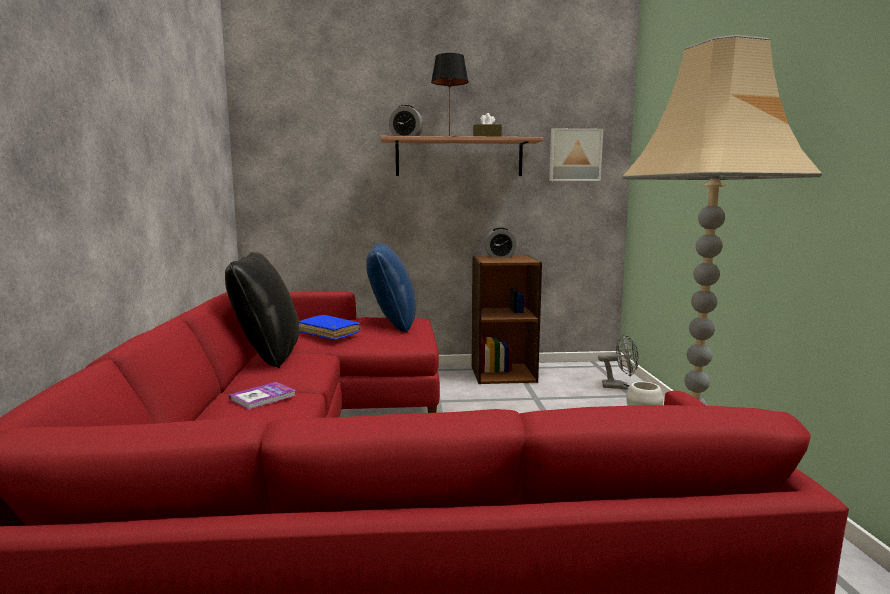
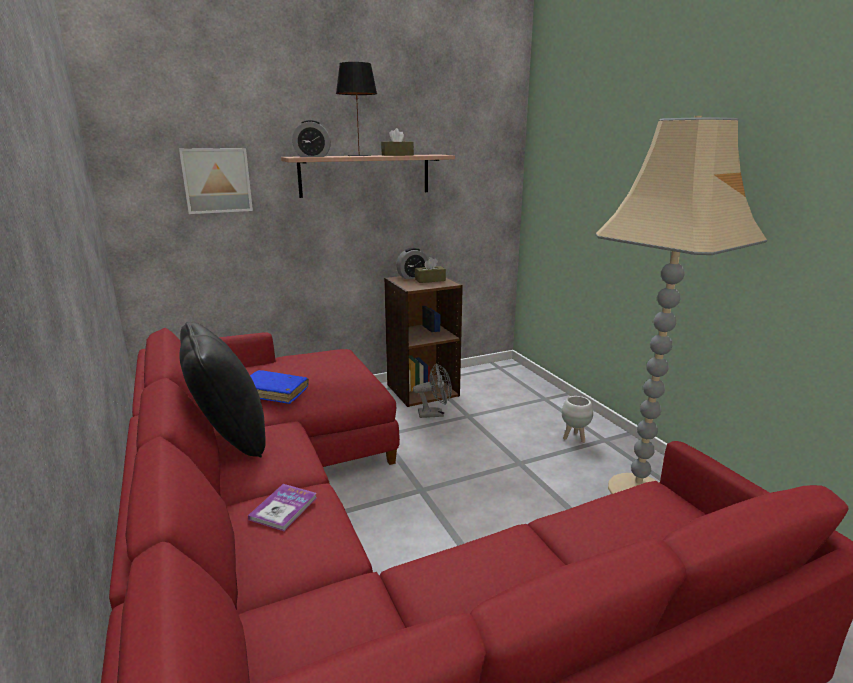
camera: 20 degrees left, 10 degrees up
blue pillow [366,243,416,333] -> none
picture [549,128,603,181] -> picture moved to [179,148,253,214]
grey fan [598,334,639,389] -> grey fan moved to [413,363,452,418]
none -> brown tissue box [415,257,446,283]

